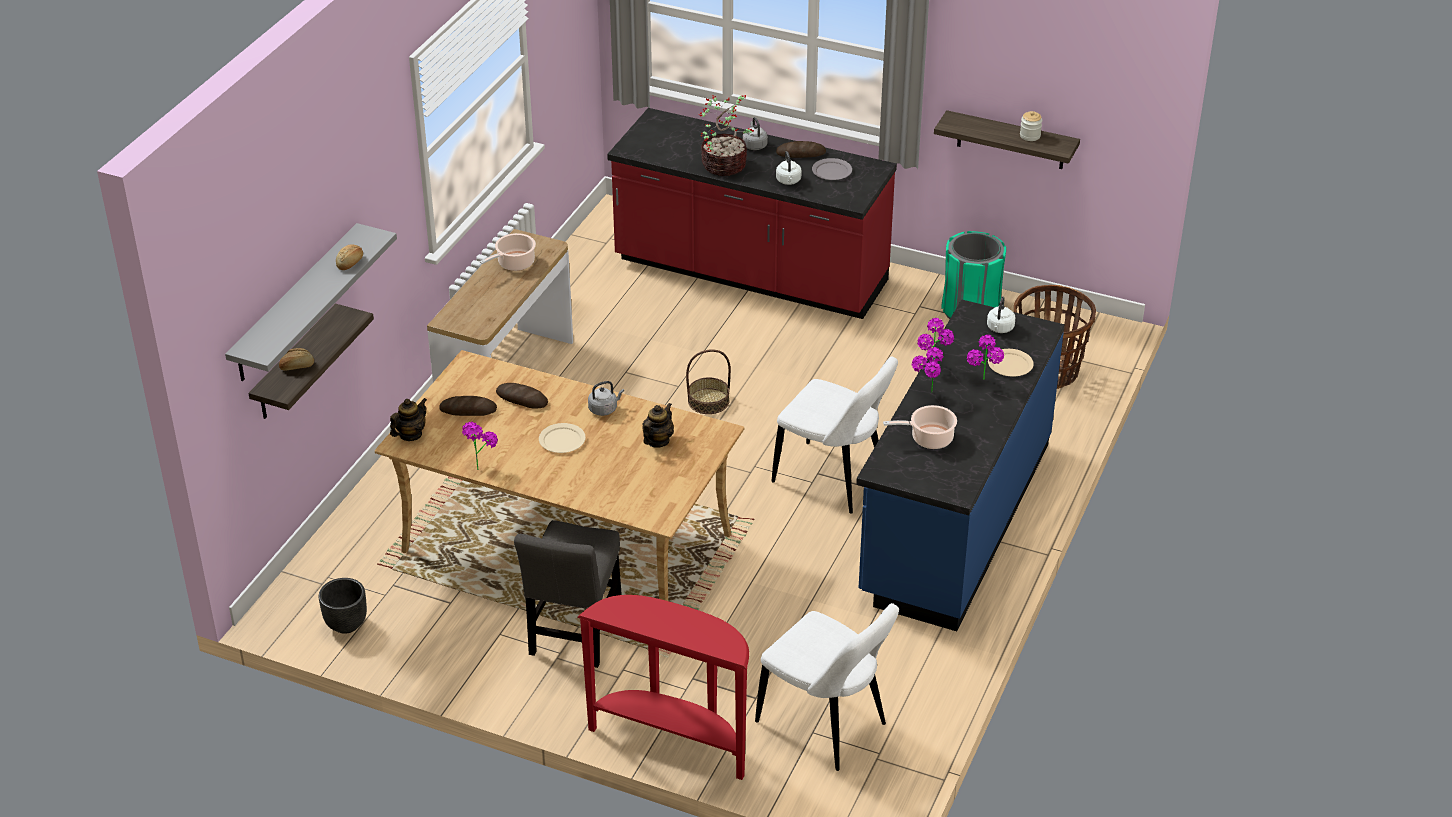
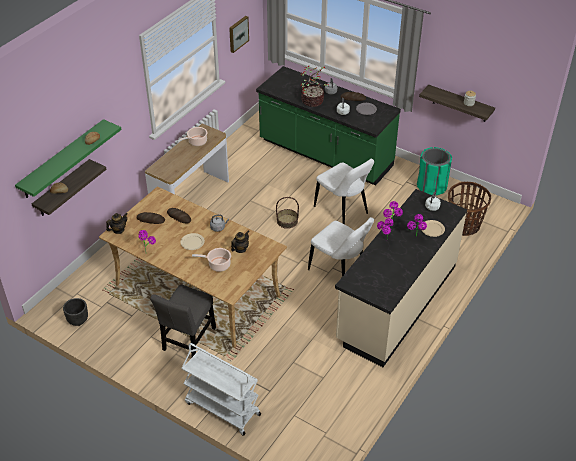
camera: 10 degrees right, 5 degrees up
grey shelf [225,223,397,381] -> green shelf [15,119,122,198]
red console table [578,595,749,780] -> white cart [182,343,261,436]
red counter [607,108,897,319] -> green counter [256,66,401,186]
white chair [755,603,899,771] -> white chair moved to [314,159,374,224]
blue counter [856,300,1065,631] -> beige counter [335,189,467,367]
cooking pot [883,405,957,449] -> cooking pot moved to [192,248,231,272]
none -> picture [229,16,249,53]

